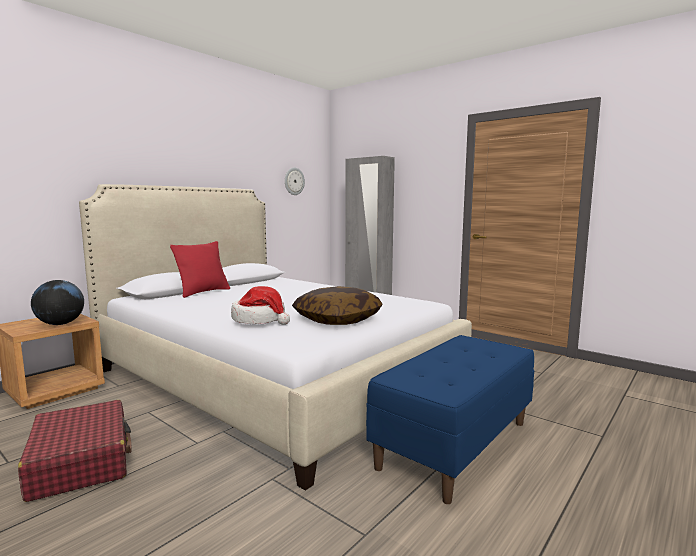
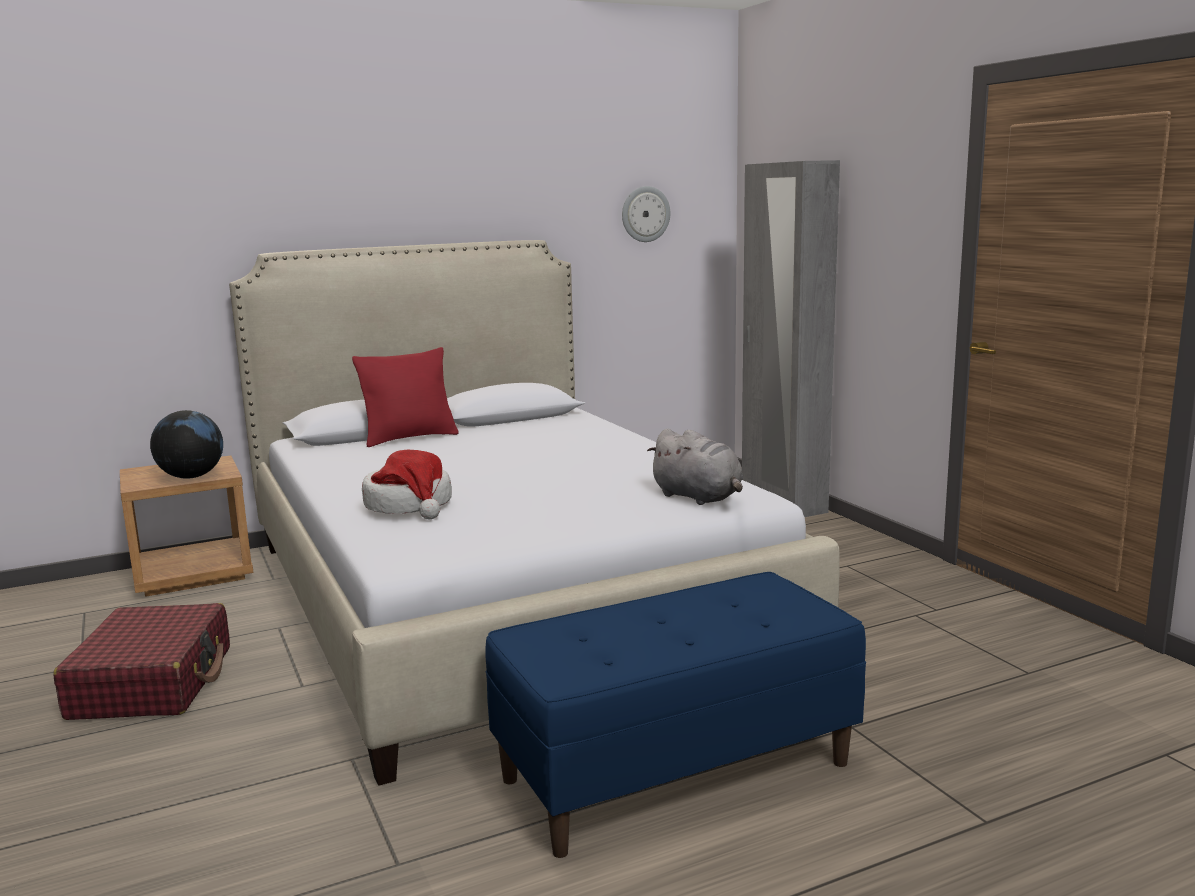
camera: 25 degrees right, 5 degrees up
pillow [292,286,383,325] -> none
none -> grey plush toy [647,429,743,505]

